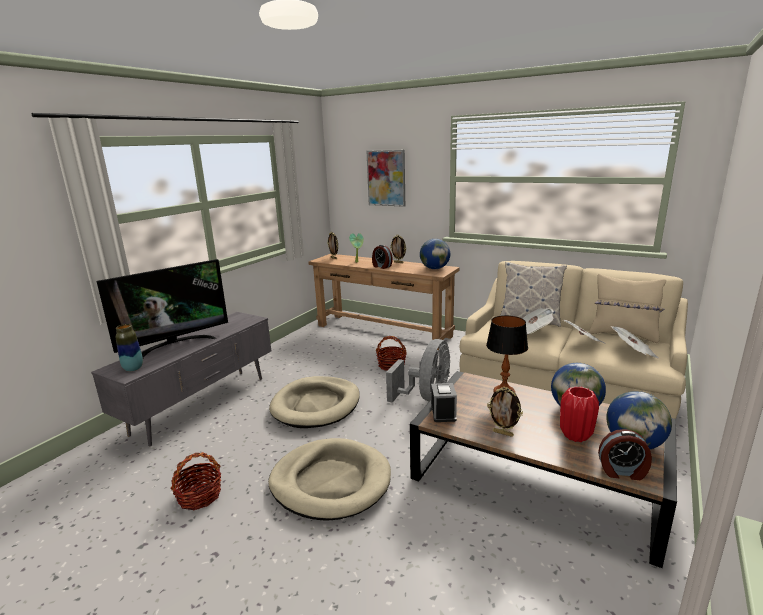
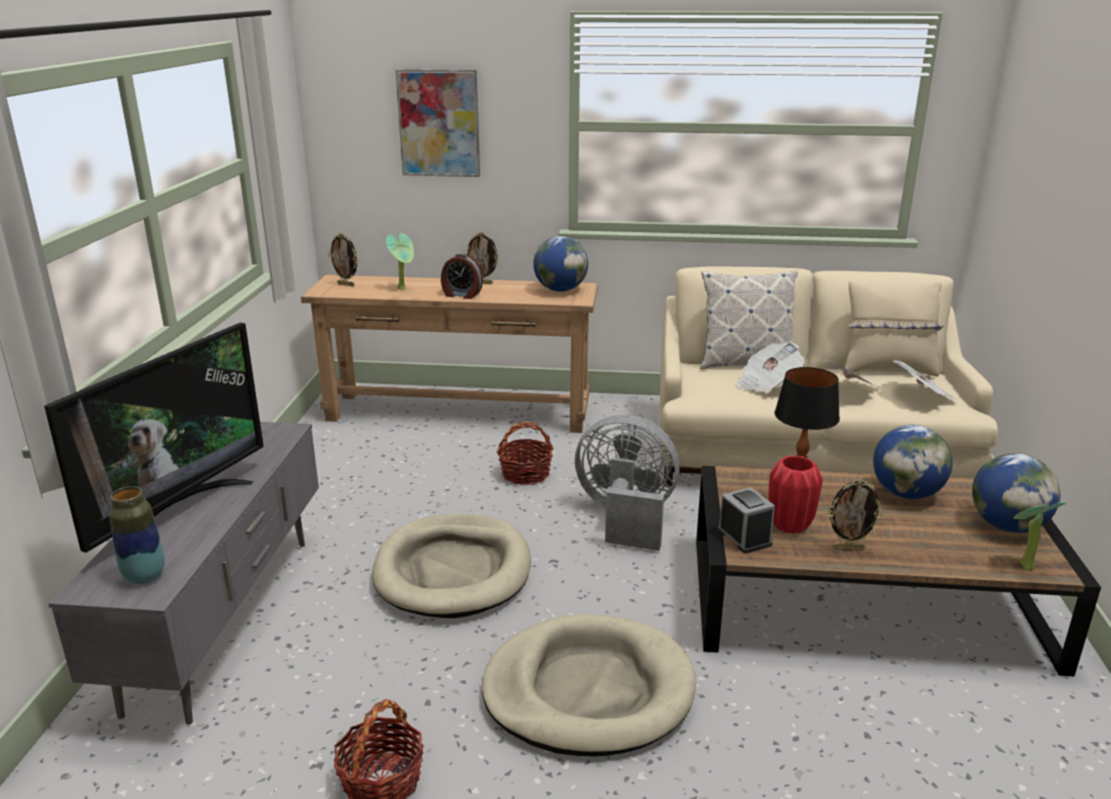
camera: 25 degrees left, 5 degrees up
grey fan [386,339,450,403] -> grey fan turned 75 degrees counterclockwise [575,415,679,551]
red vase [560,386,599,442] -> red vase moved to [768,455,823,534]
alarm clock [598,429,652,480] -> potted plant [1013,502,1066,570]

